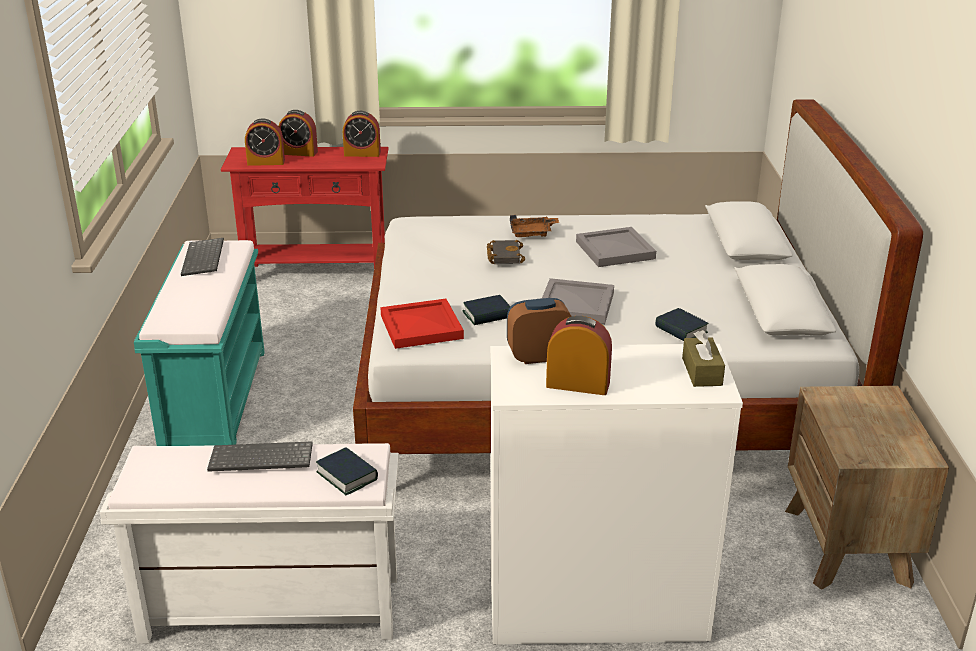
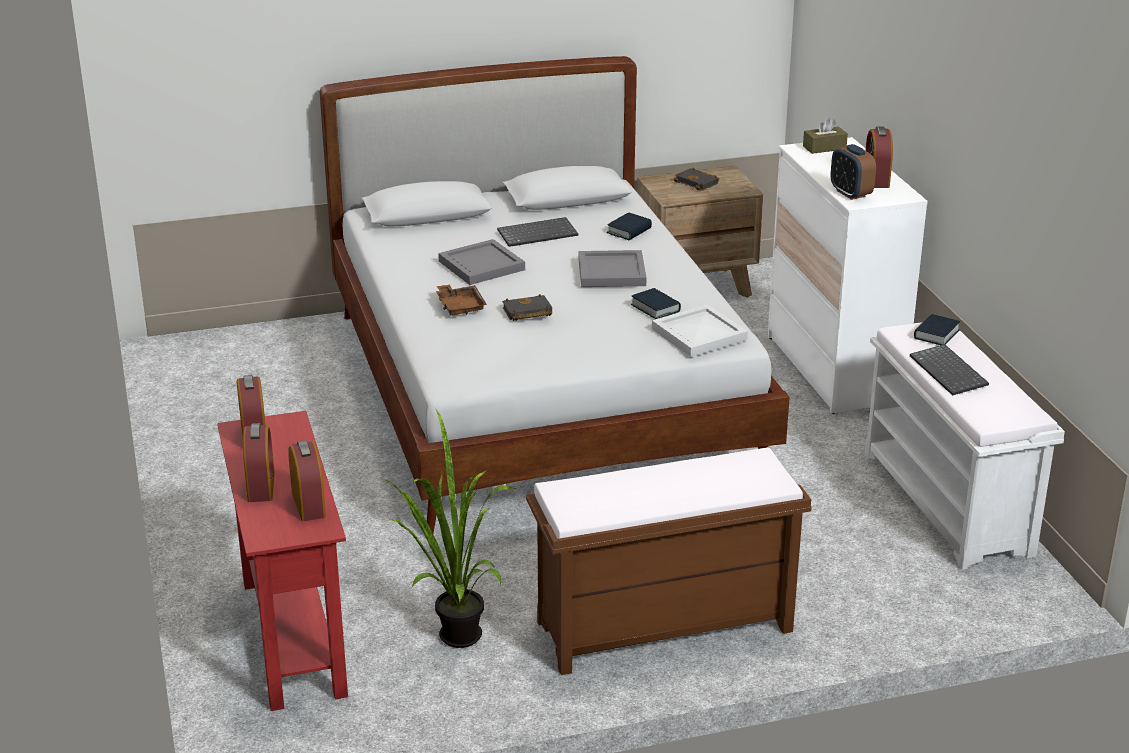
camera: 105 degrees left, 0 degrees up
turquoise bench [134,240,265,446] -> brown bench [526,447,812,675]
keyboard [181,238,224,276] -> keyboard moved to [497,217,578,247]
red tray [380,299,464,349] -> white tray [652,305,748,357]
none -> potted plant [383,408,515,648]
none -> black book [673,168,719,191]

